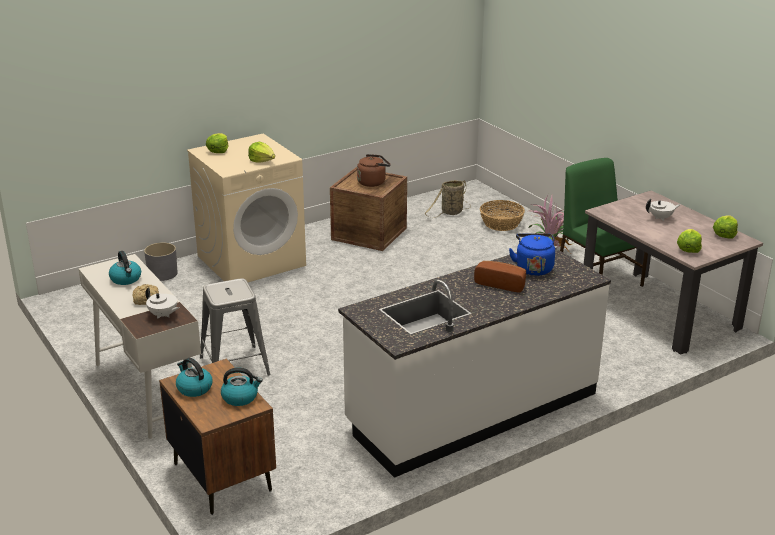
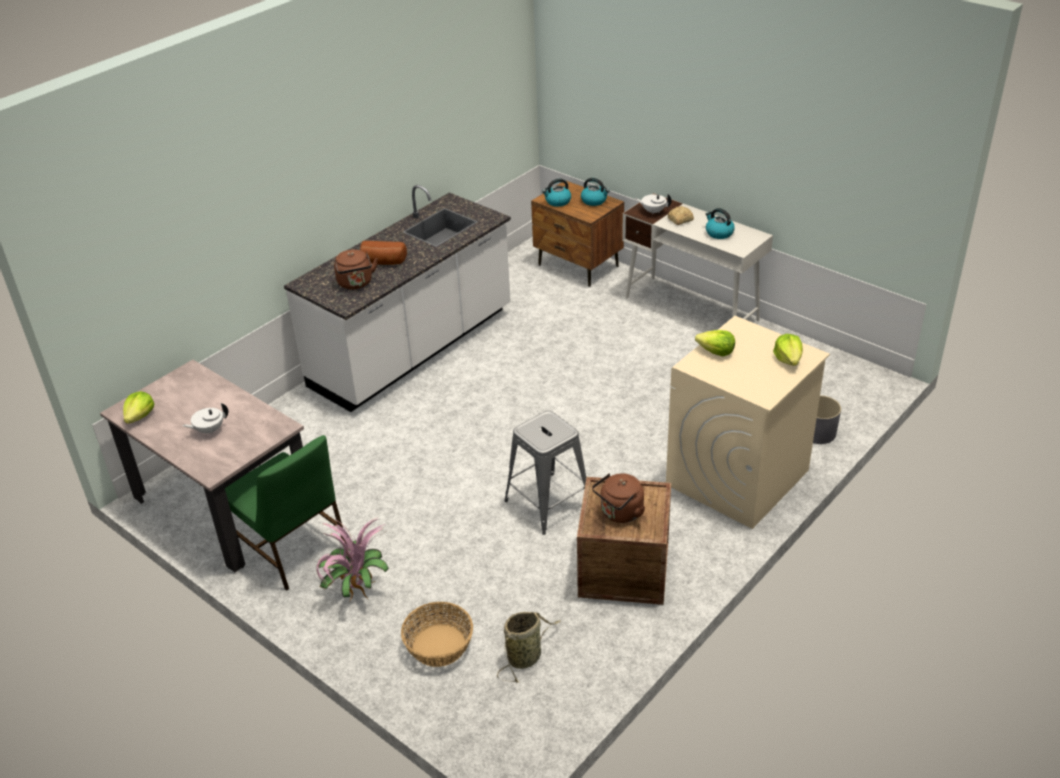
camera: 165 degrees right, 10 degrees up
grey stool [200,278,271,376] -> grey stool moved to [504,411,586,535]
blue kettle [509,233,555,276] -> brown kettle [334,249,378,290]
lettuce [677,229,702,253] -> none

